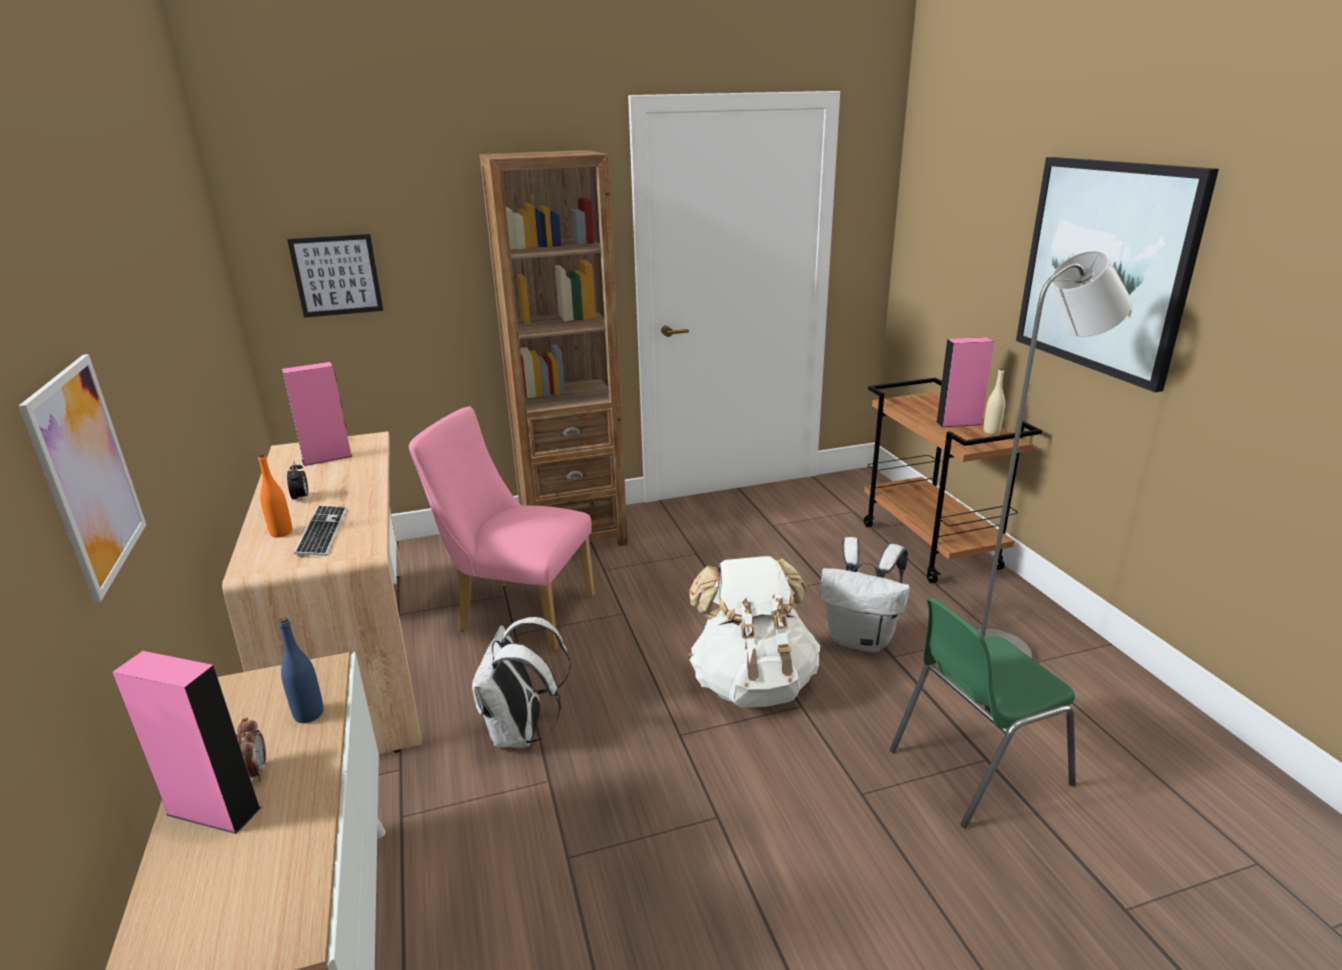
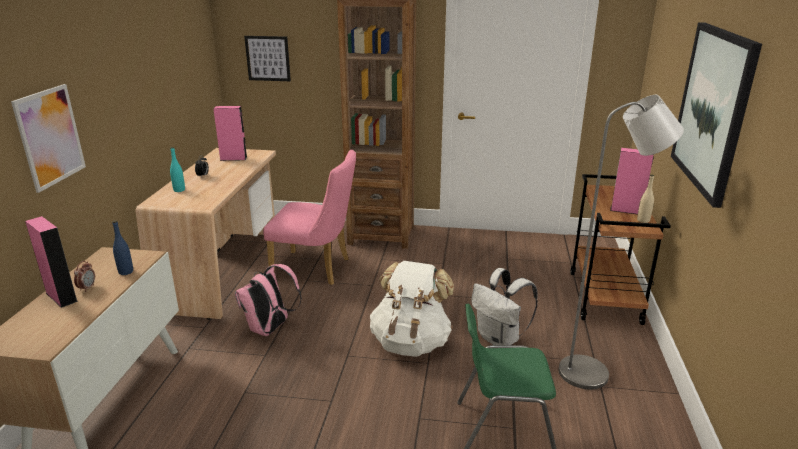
camera: 25 degrees right, 0 degrees up
orange bottle [258,453,292,537] -> turquoise bottle [170,147,185,192]
keyboard [294,506,347,557] -> none
pink chair [409,407,595,651] -> pink chair turned 150 degrees clockwise [263,150,356,285]
white backpack [472,617,571,748] -> pink backpack [235,264,302,336]

